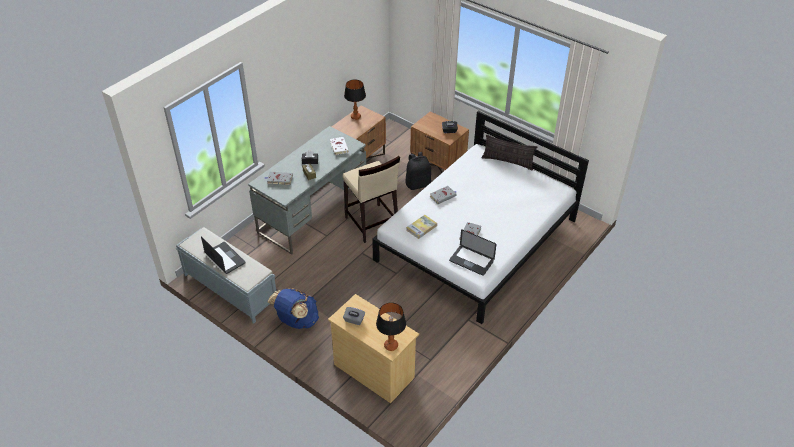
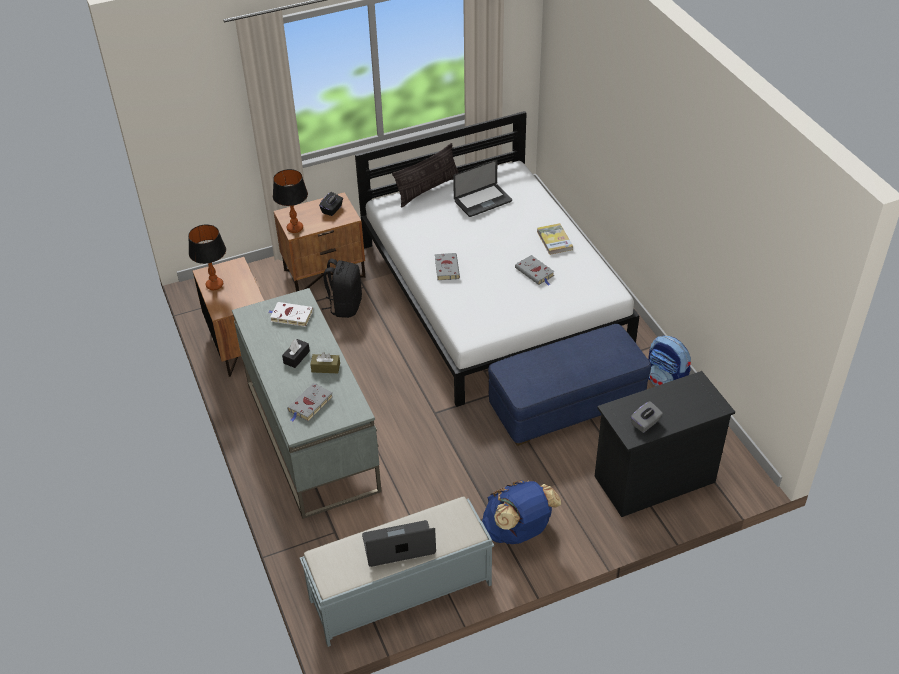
camera: 60 degrees left, 0 degrees up
beige dresser [328,294,419,403] -> black dresser [595,371,735,517]
beige stool [343,156,400,243] -> none
table lamp [376,302,406,351] -> table lamp moved to [273,169,308,233]
book [406,215,437,239] -> book moved to [537,223,573,255]
laptop [449,229,497,276] -> laptop moved to [453,160,512,217]
none -> blue ottoman [488,324,651,446]
none -> backpack [648,335,691,386]

